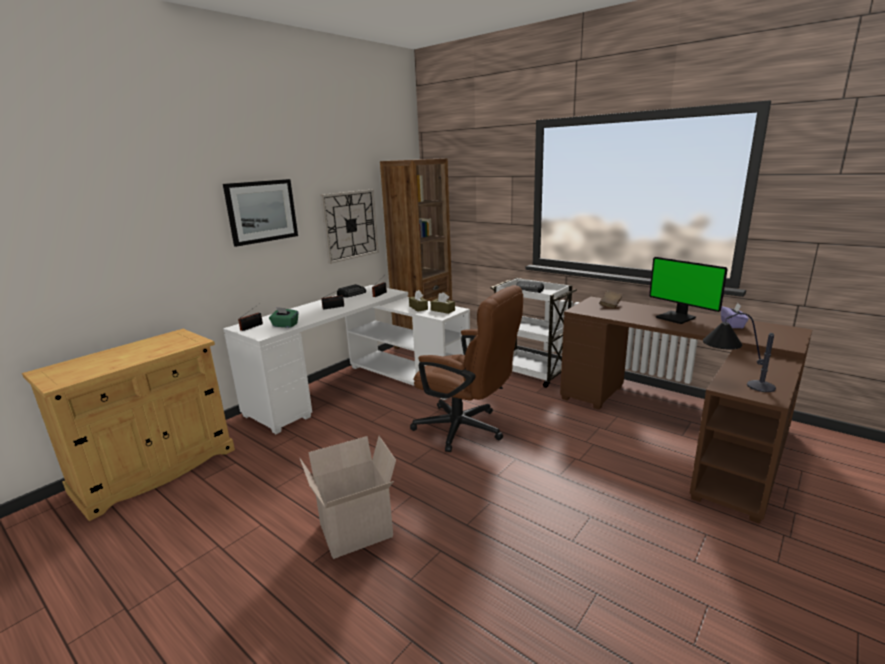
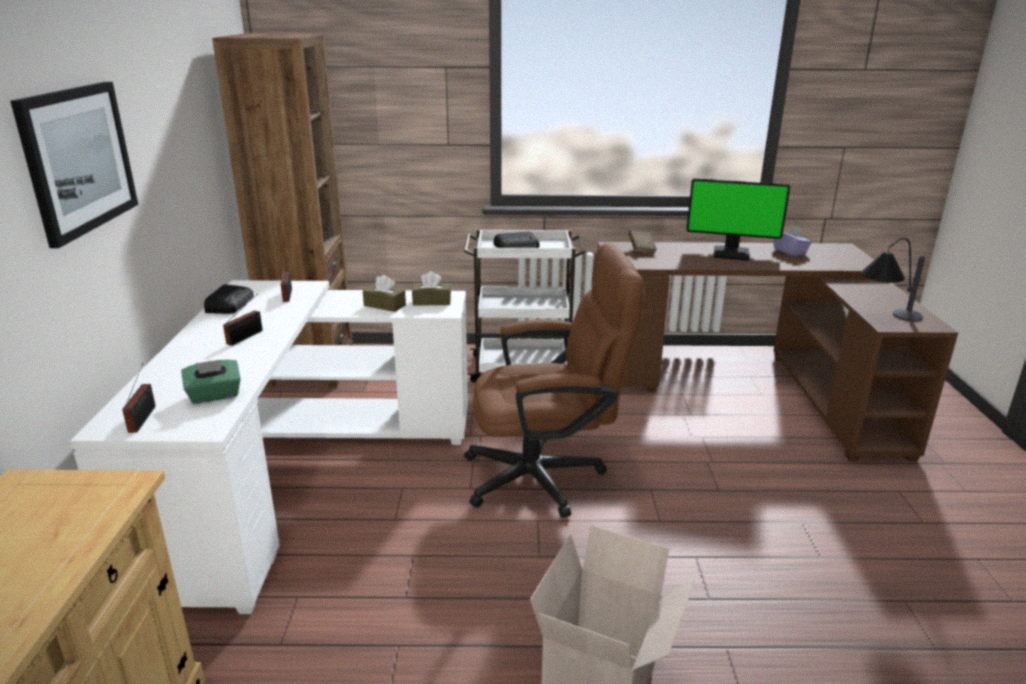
camera: 40 degrees left, 5 degrees up
wall clock [320,189,379,264] -> none

